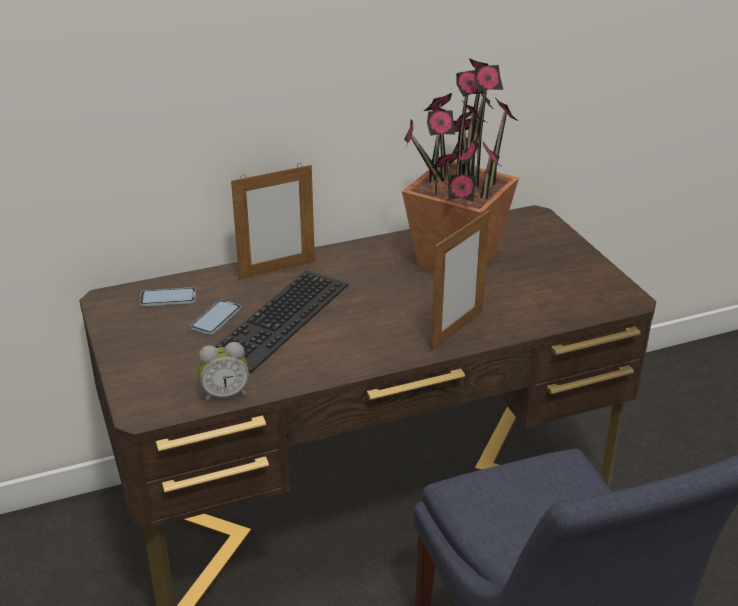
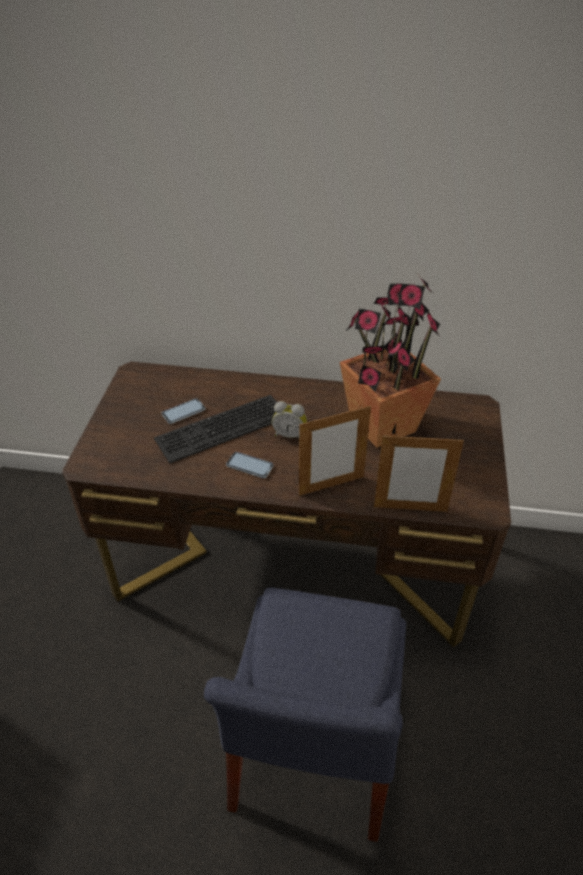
camera: 30 degrees right, 10 degrees up
phone [140,287,196,306] -> phone moved to [226,452,273,478]
alarm clock [198,342,249,402] -> alarm clock moved to [272,401,307,438]
picture frame [231,163,315,279] -> picture frame moved to [374,433,464,512]

